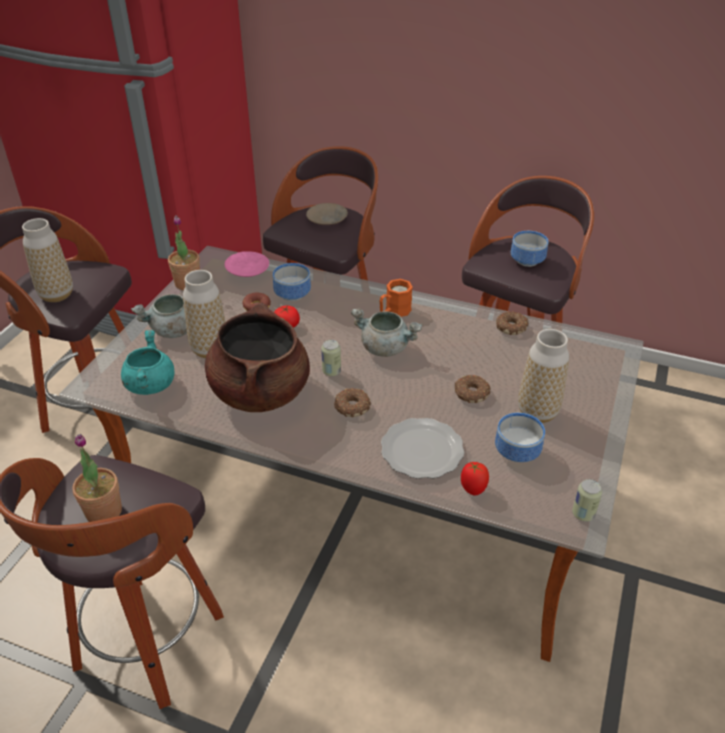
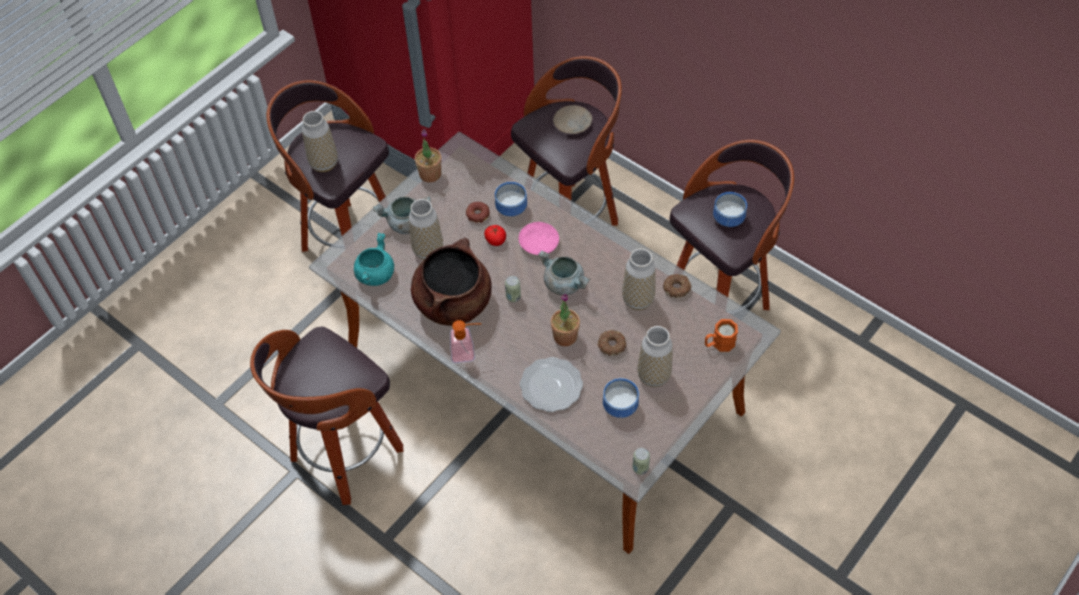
camera: 20 degrees right, 15 degrees up
potted plant [72,434,122,522] -> potted plant moved to [551,293,580,346]
pink plate [224,251,269,277] -> pink plate moved to [519,222,559,255]
donut [334,388,371,417] -> none
orange mug [380,279,413,317] -> orange mug moved to [705,319,738,352]
tomato [461,461,489,496] -> none
none -> soap dispenser [450,320,481,363]
none -> vase [622,249,656,310]

